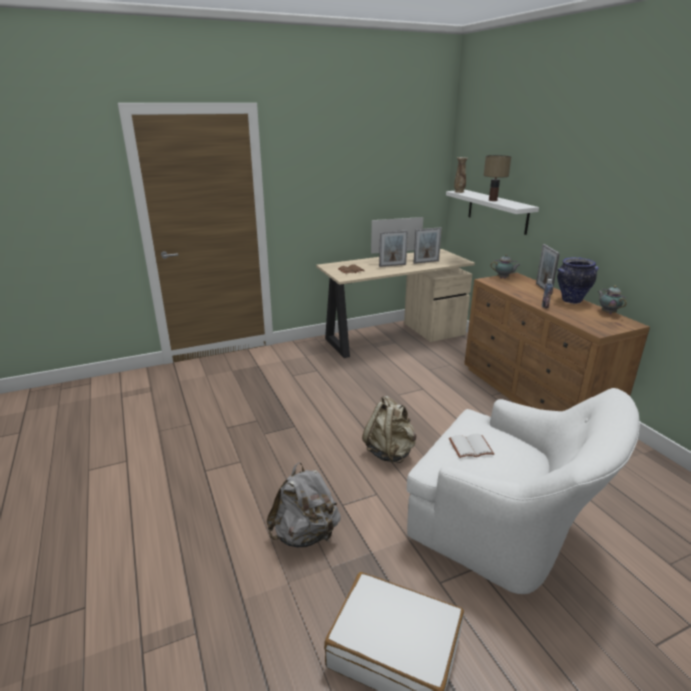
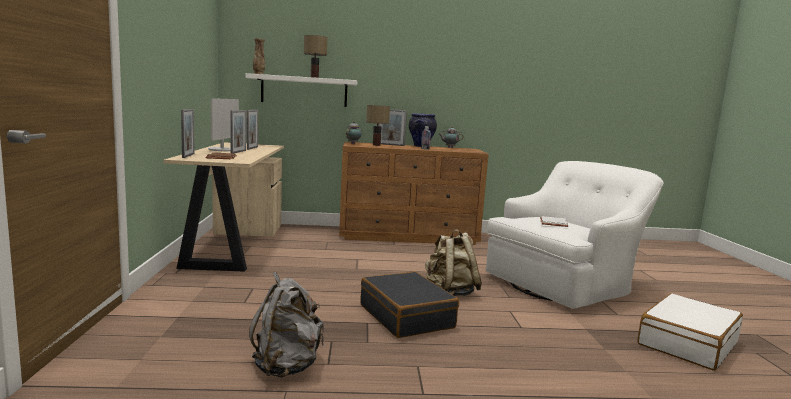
camera: 70 degrees left, 15 degrees down
grey backpack [267,462,341,547] -> grey backpack moved to [249,272,324,378]
none -> picture frame [181,109,195,158]
none -> black suitcase [361,272,459,338]
none -> table lamp [366,105,390,146]

